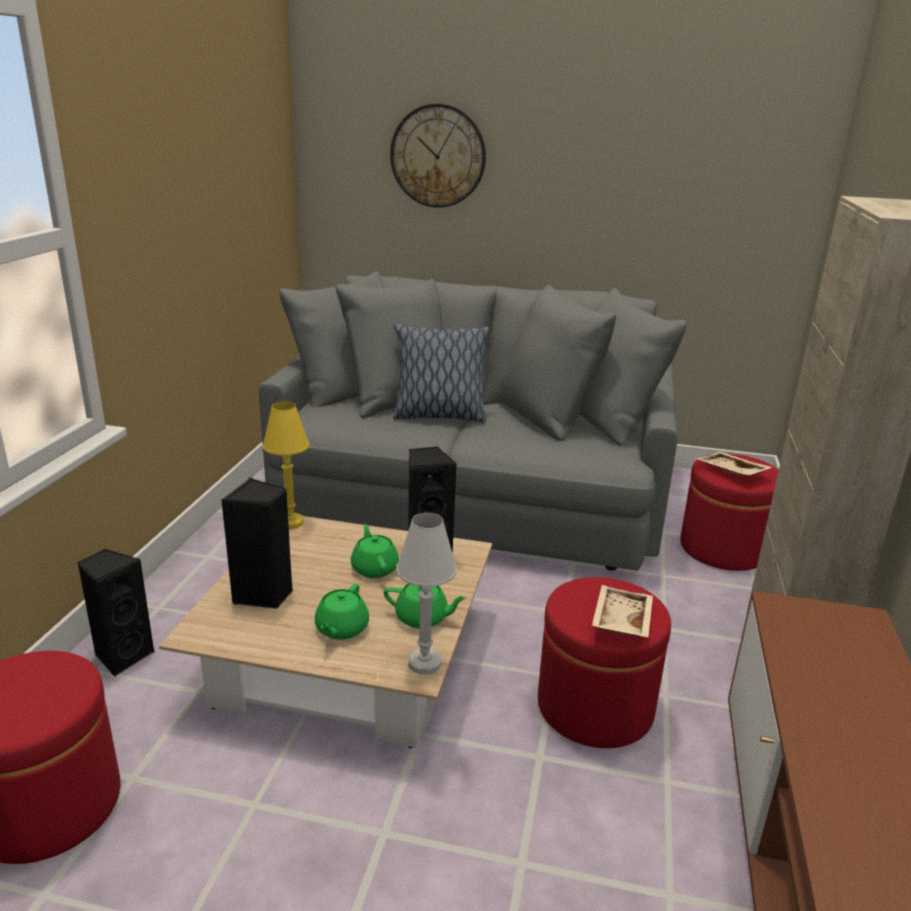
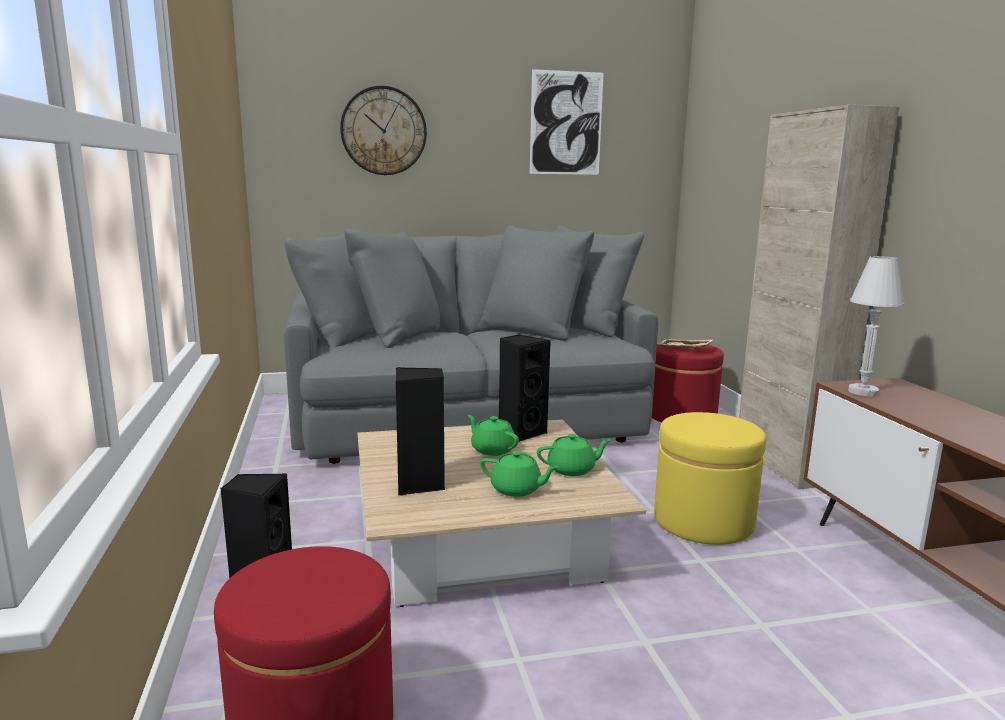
camera: 25 degrees left, 10 degrees down
yellow table lamp [263,402,309,529] -> none
green teapot [315,584,369,640] -> green teapot turned 60 degrees counterclockwise [480,451,559,497]
pillow [393,324,489,423] -> none
white table lamp [396,513,457,674] -> white table lamp moved to [848,256,904,396]
red ottoman [538,577,671,748] -> yellow ottoman [654,412,766,545]
beige tray [592,585,653,638] -> none
none -> picture [530,69,604,175]

